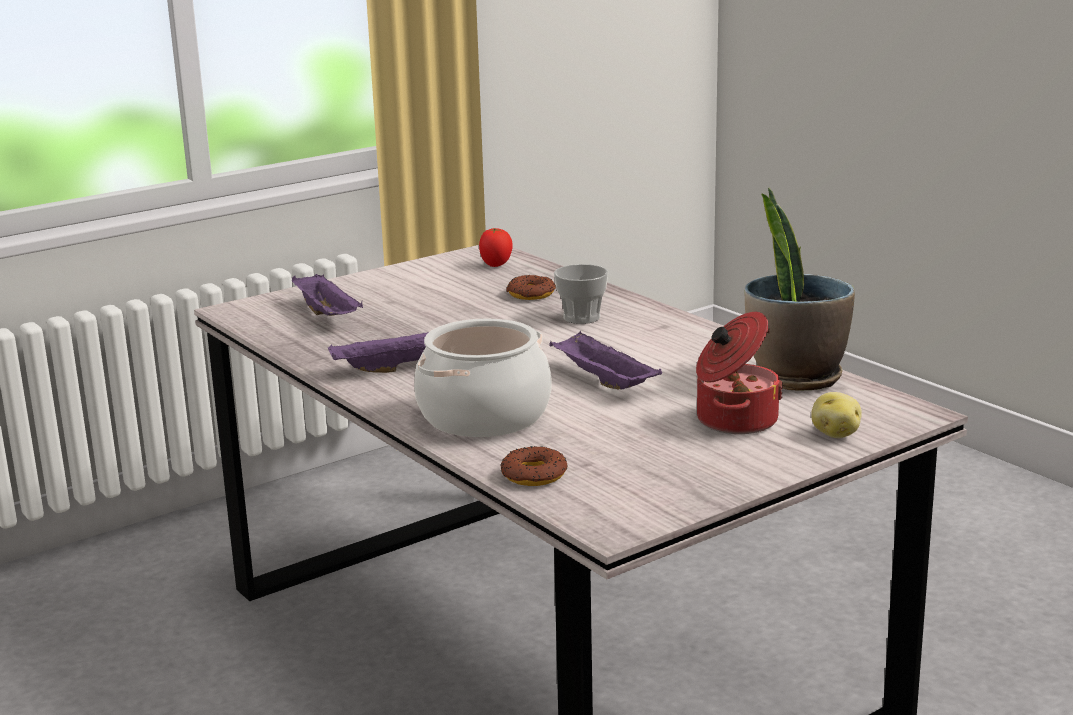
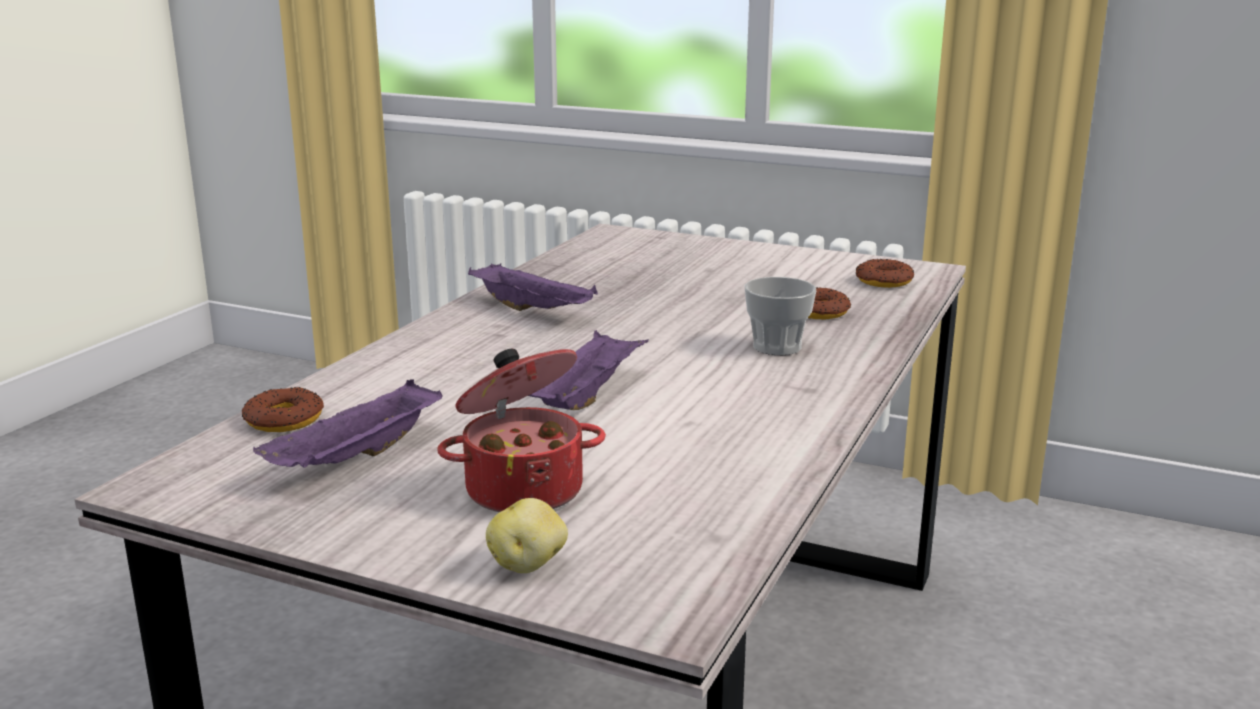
camera: 60 degrees right, 0 degrees up
purple tray [292,274,363,316] -> purple tray moved to [253,379,443,468]
cooking pot [414,319,552,437] -> none
tomato [479,228,513,267] -> donut [856,259,914,288]
potted plant [745,188,855,391] -> none

